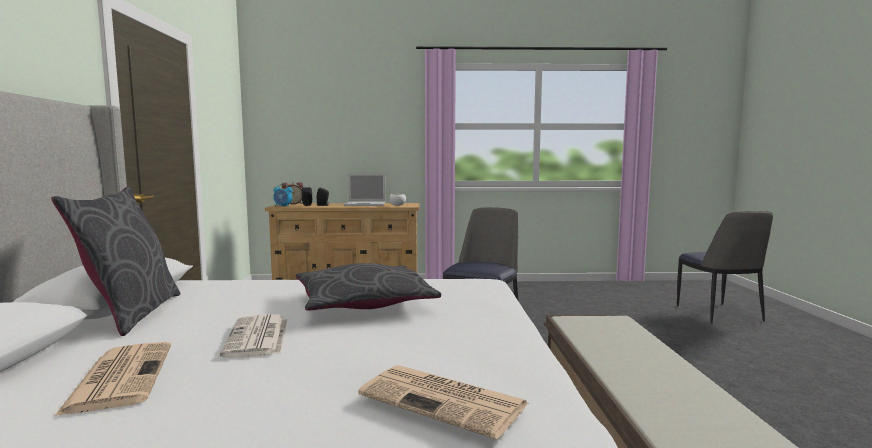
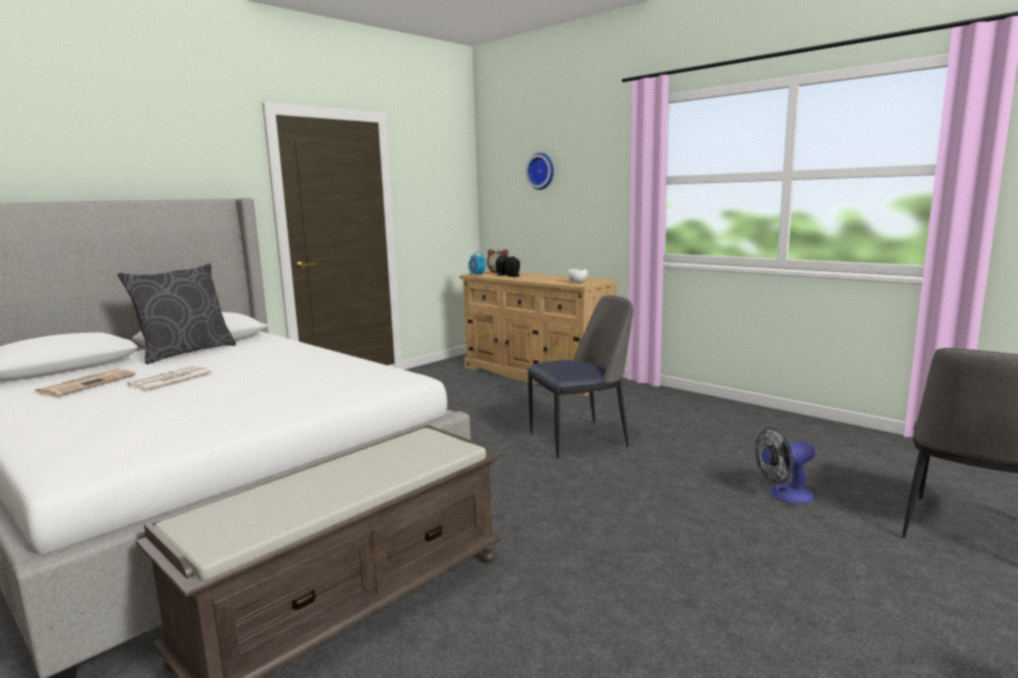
camera: 45 degrees right, 5 degrees up
grey pillow [296,263,441,311] -> none
laptop [344,173,385,206] -> none
newspaper [358,365,528,439] -> none
none -> wall clock [526,153,554,190]
none -> fan [755,427,815,504]

